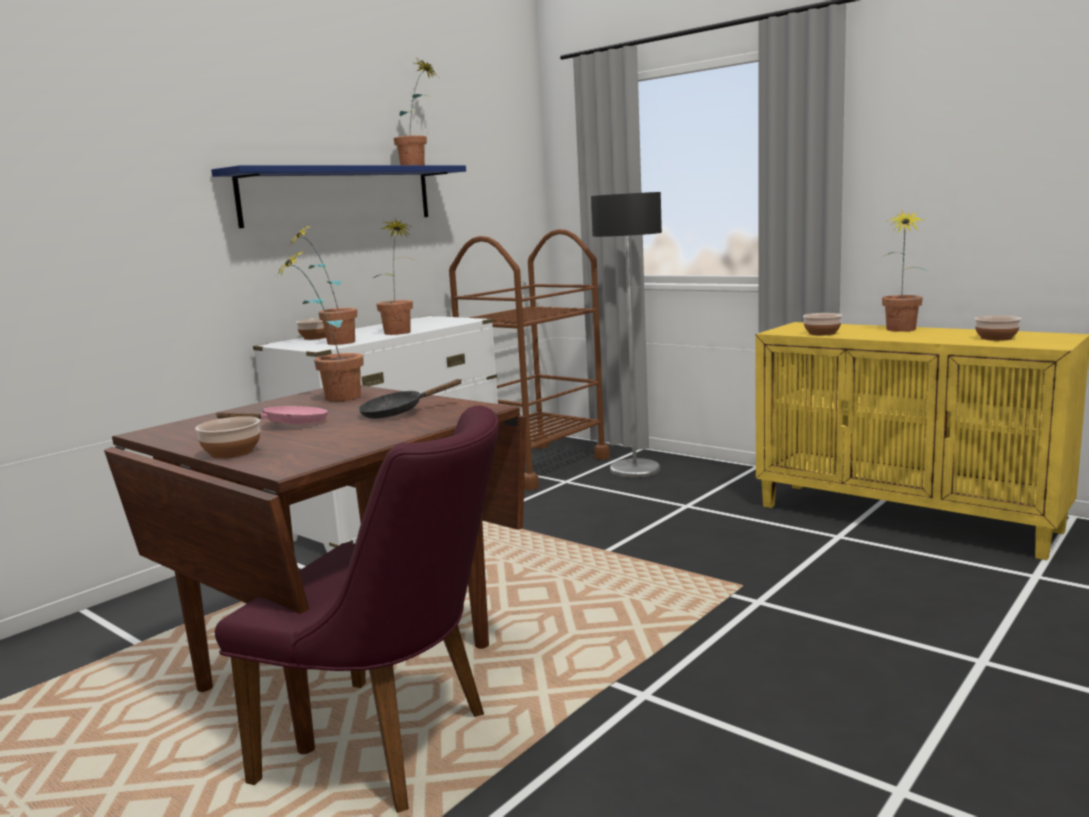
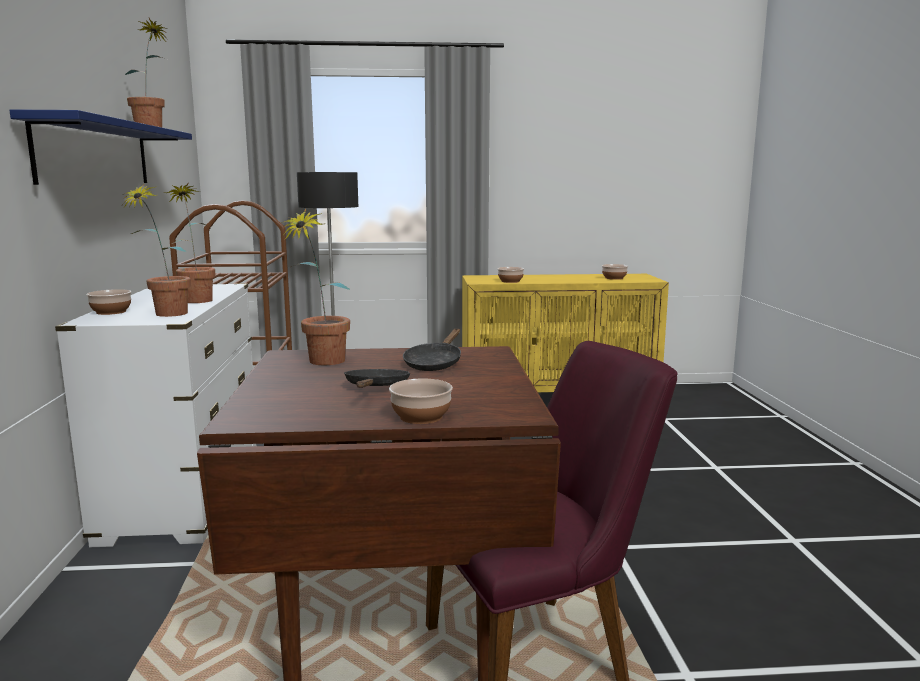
camera: 45 degrees left, 0 degrees up
pink frying pan [215,406,329,424] -> black frying pan [344,369,410,388]
potted plant [882,210,928,332] -> none

